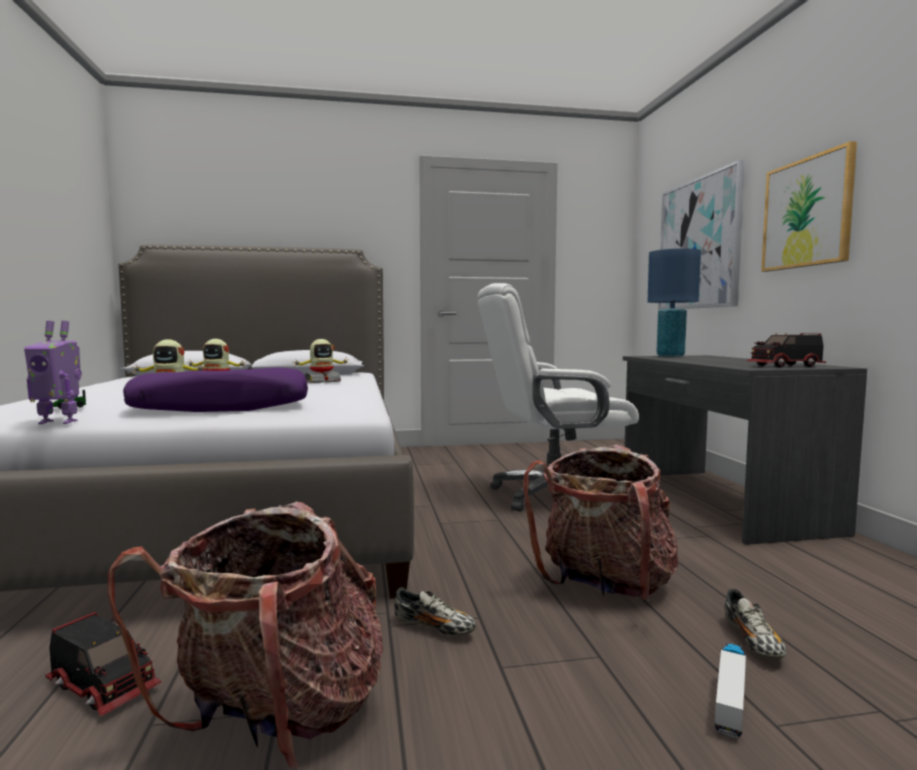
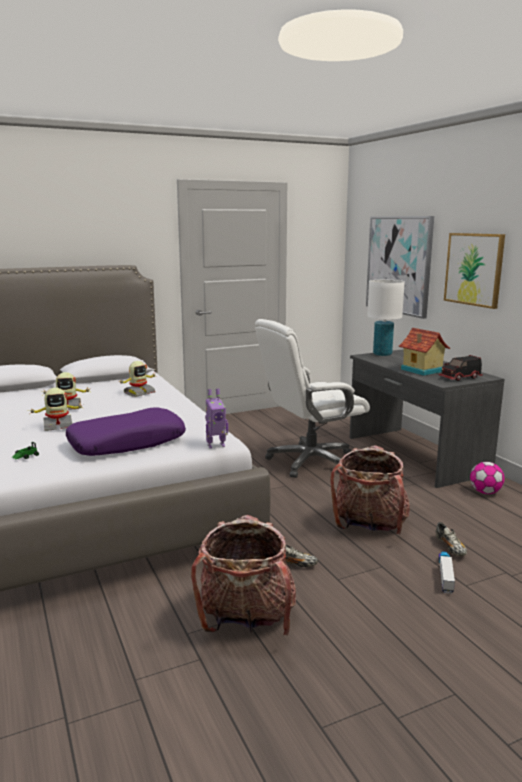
camera: 15 degrees left, 10 degrees up
toy robot [24,321,82,424] -> toy robot moved to [205,388,228,448]
toy truck [45,612,162,716] -> none
blue table lamp [648,248,701,357] -> white table lamp [367,280,405,356]
none -> toy house [399,328,450,376]
none -> football [470,462,505,494]

